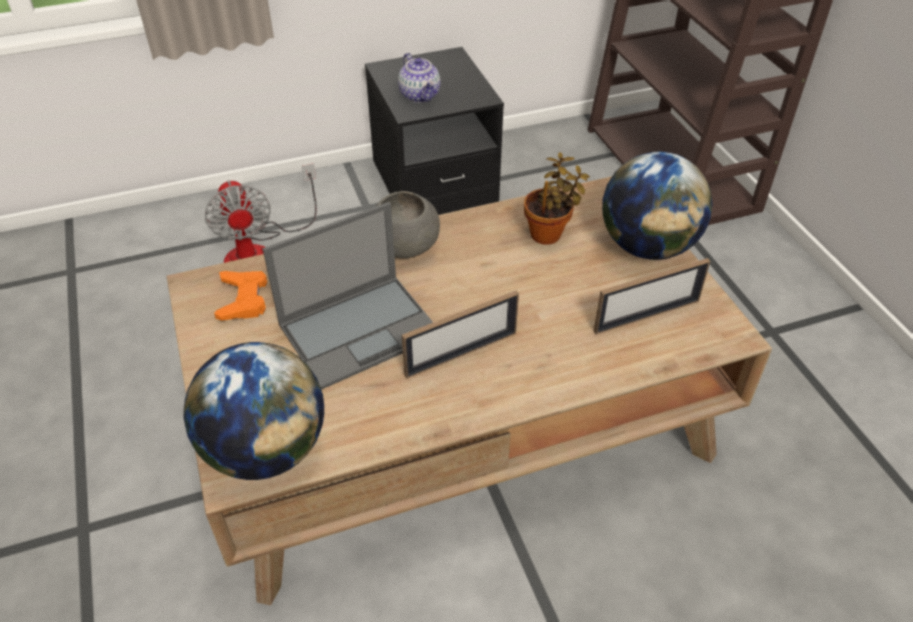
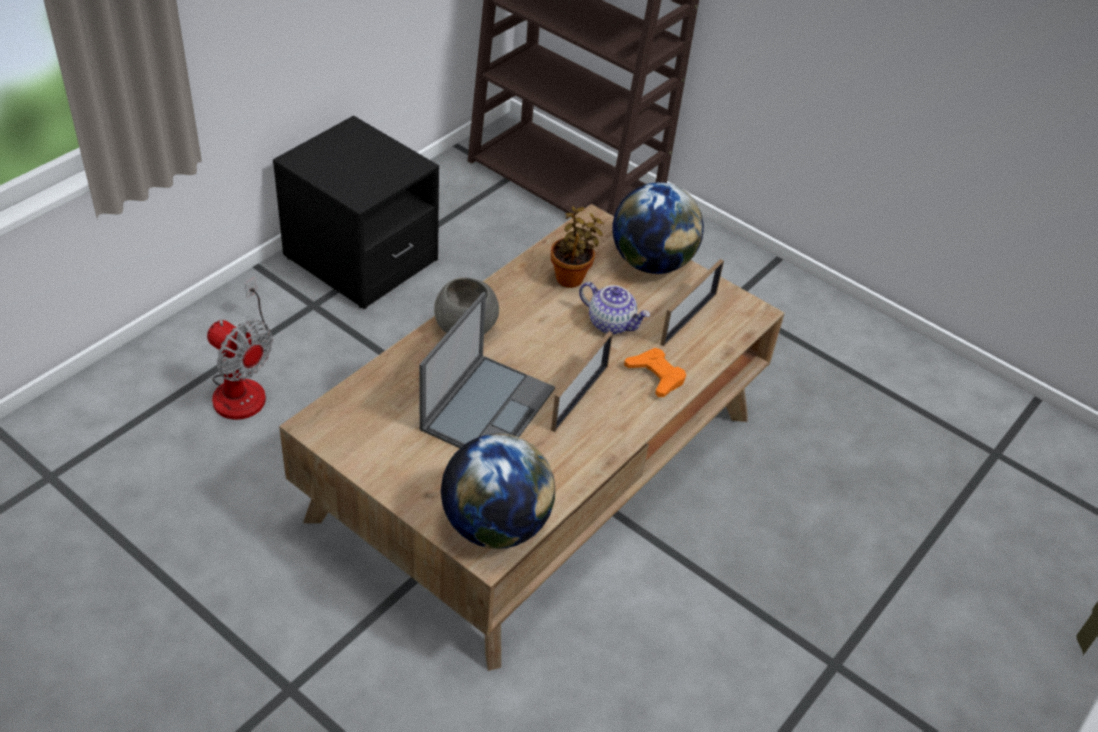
camera: 35 degrees left, 0 degrees up
orange game controller [214,271,267,321] -> orange game controller moved to [624,348,686,397]
teapot [398,53,440,103] -> teapot moved to [579,282,650,334]

